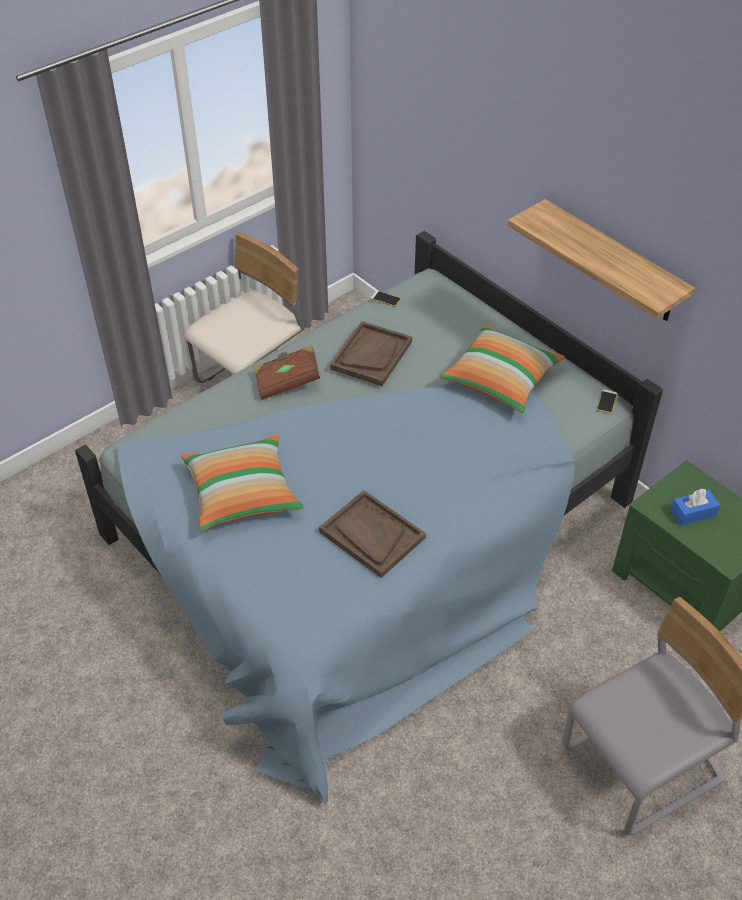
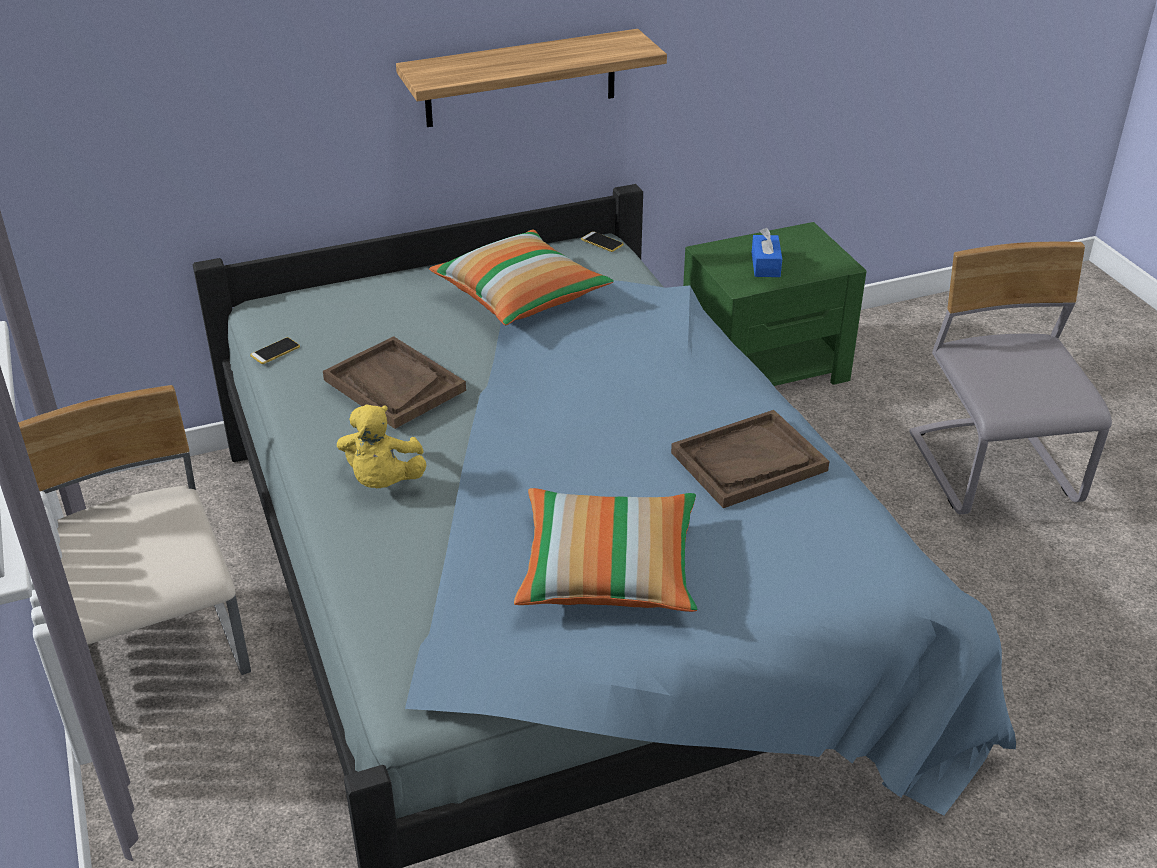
camera: 70 degrees left, 10 degrees down
brown book [254,345,320,400] -> yellow plush toy [337,405,426,488]

